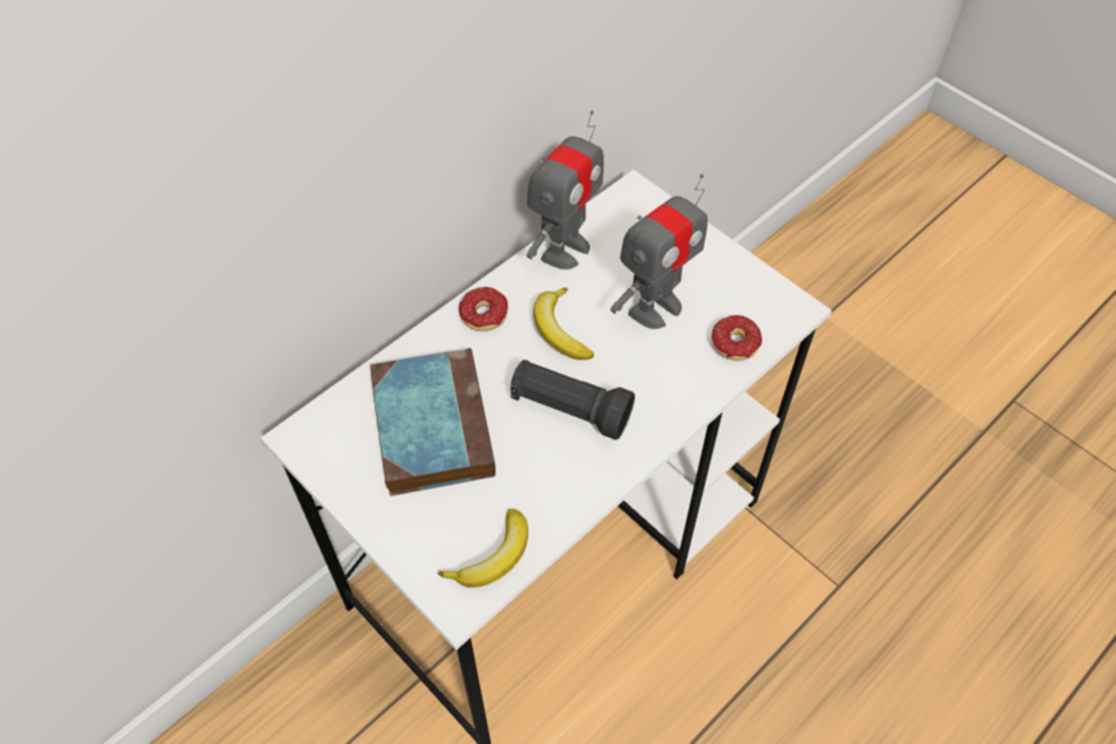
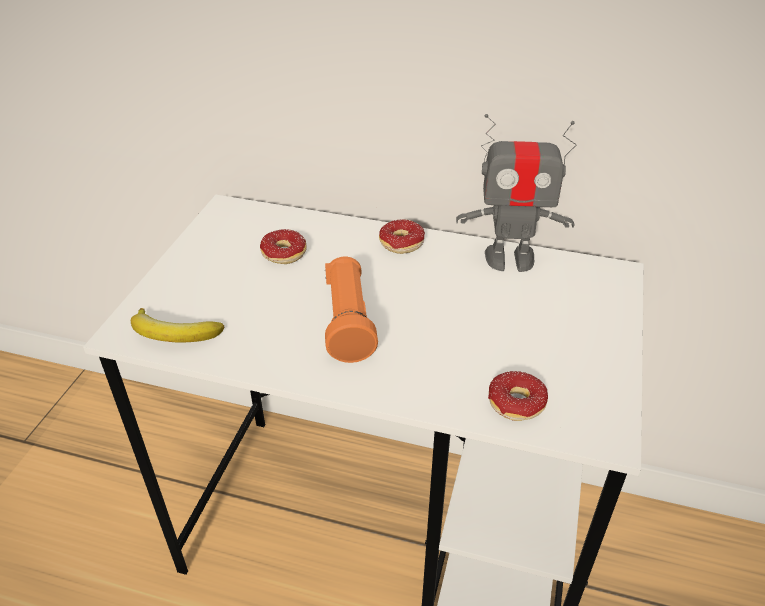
camera: 60 degrees right, 15 degrees down
book [370,348,496,496] -> donut [260,229,307,264]
black flashlight [510,360,635,440] -> orange flashlight [325,257,378,363]
banana [533,288,594,360] -> none
toy robot [611,174,708,329] -> none

